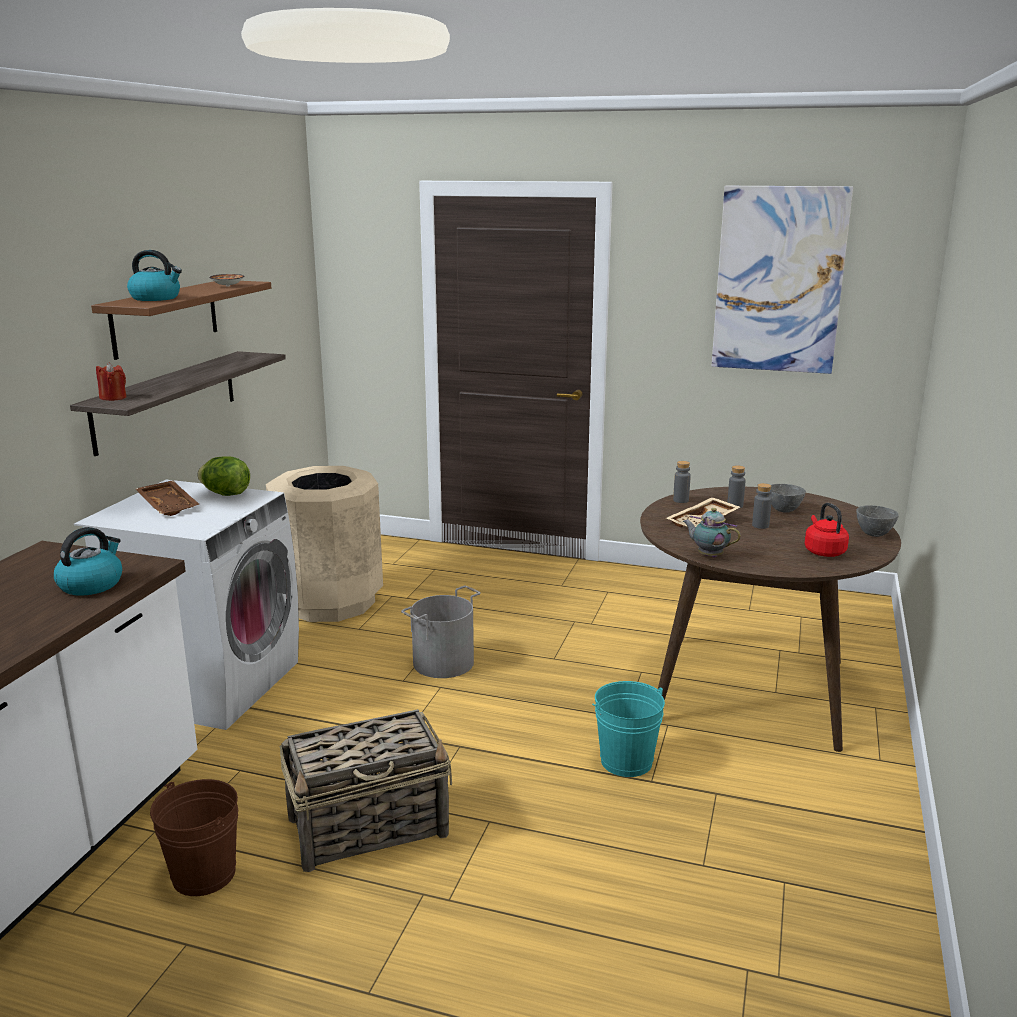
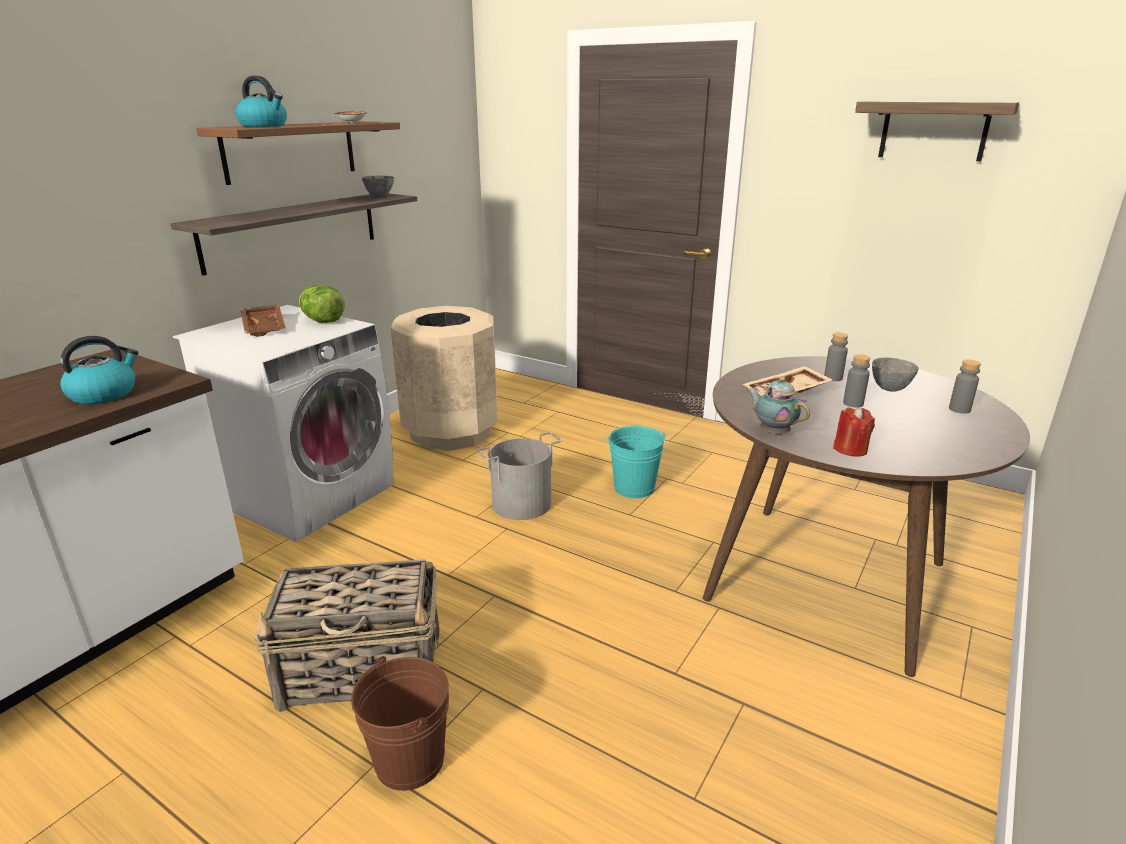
camera: 15 degrees right, 5 degrees up
red candle [96,362,126,401] -> red candle moved to [833,407,875,457]
brown bucket [150,779,238,896] -> brown bucket moved to [351,656,449,791]
turquoise bucket [592,681,665,777] -> turquoise bucket moved to [605,426,667,498]
grey bottle [673,461,691,503] -> grey bottle moved to [949,360,981,414]
picture [712,186,853,374] -> shelf [855,101,1019,161]
red kettle [805,503,849,557] -> none
grey bowl [856,505,899,537] -> grey bowl moved to [362,175,394,197]

